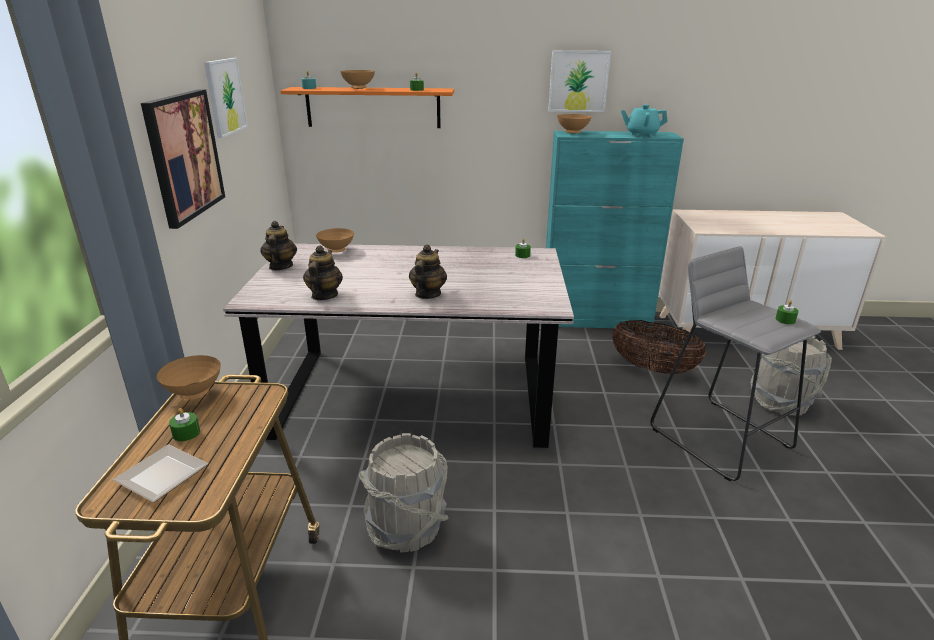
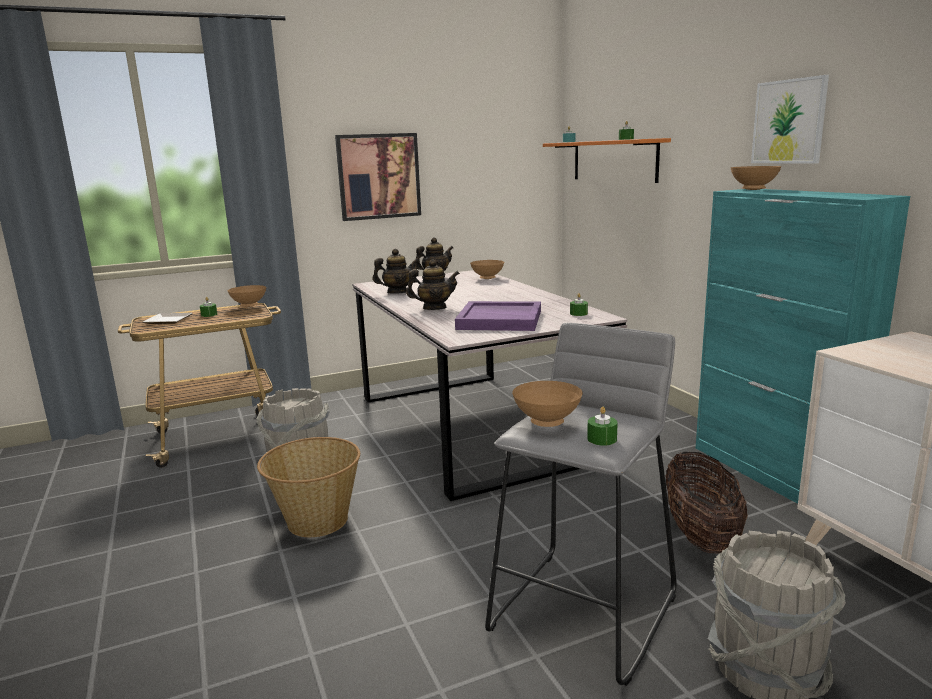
camera: 65 degrees right, 10 degrees down
picture [204,58,248,138] -> none
brown bowl [340,70,375,89] -> brown bowl moved to [512,381,583,427]
turquoise teapot [621,105,668,137] -> none
none -> basket [257,437,360,537]
none -> purple tray [455,301,541,331]

